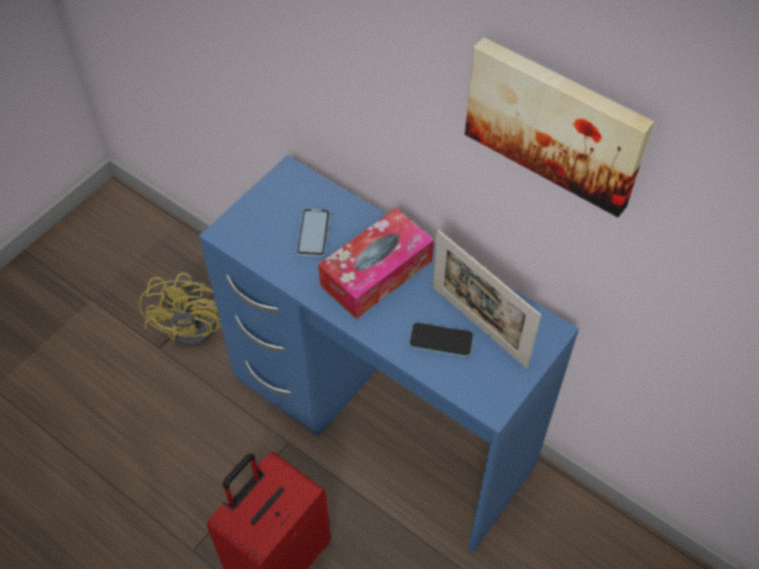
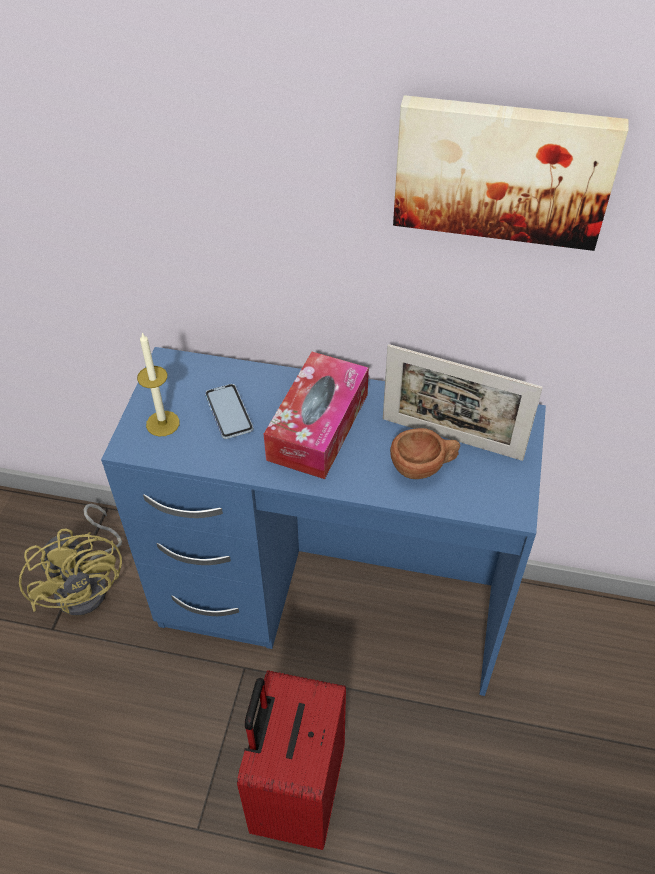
camera: 25 degrees left, 5 degrees down
phone [409,322,474,357] -> brown cup [390,428,460,479]
none -> candle [137,332,180,437]

